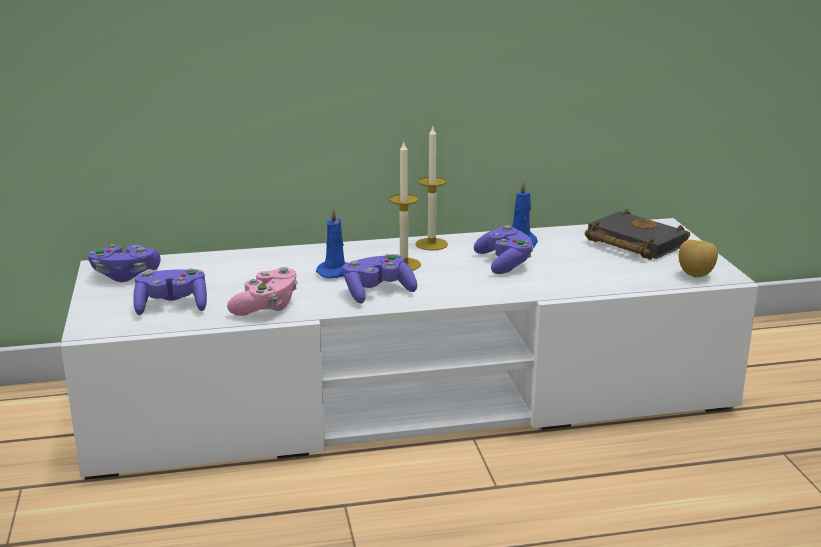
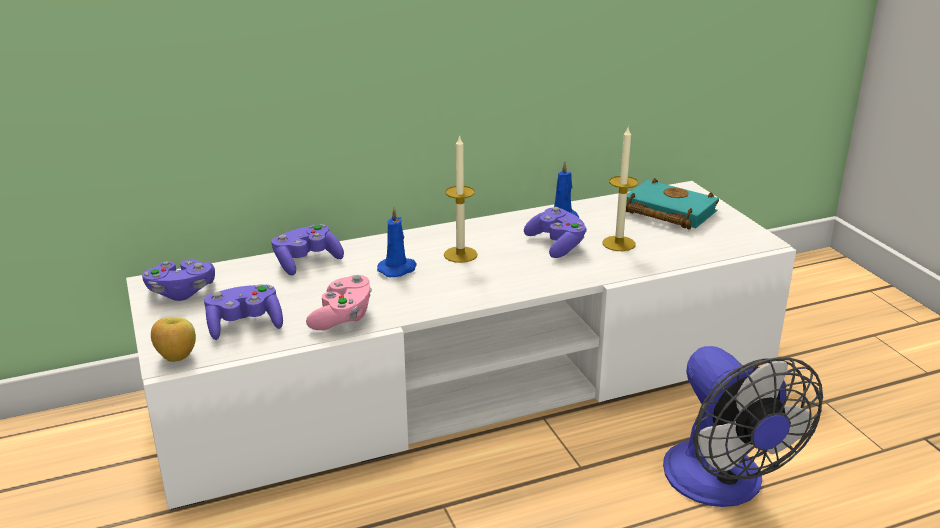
camera: 10 degrees left, 5 degrees up
purple game controller [343,254,417,303] -> purple game controller moved to [271,224,344,275]
candle [416,127,448,251] -> candle moved to [603,127,638,251]
black book [585,209,690,260] -> turquoise book [626,178,719,230]
apple [679,240,718,277] -> apple moved to [151,318,196,362]
none -> fan [663,346,823,507]

